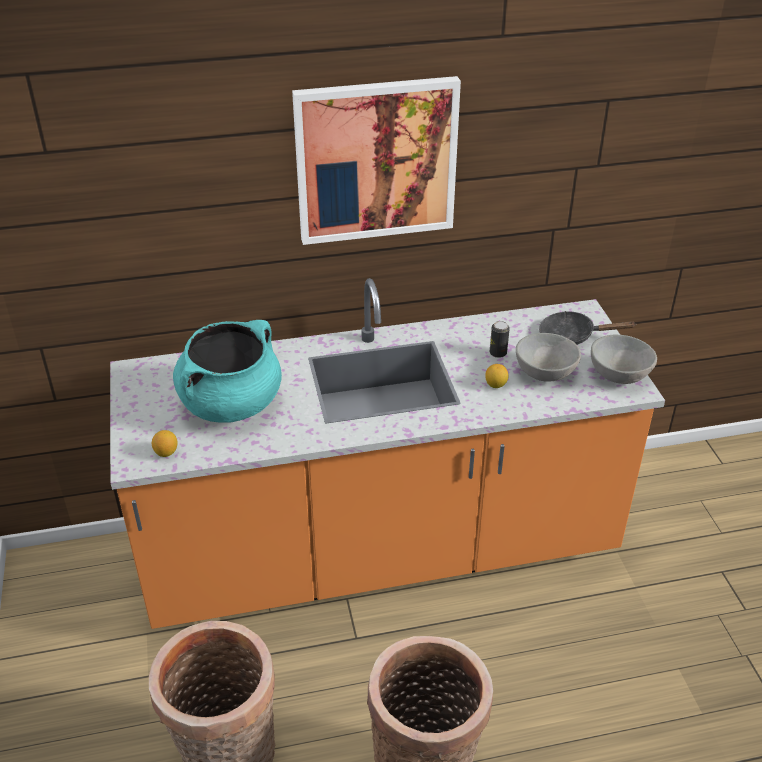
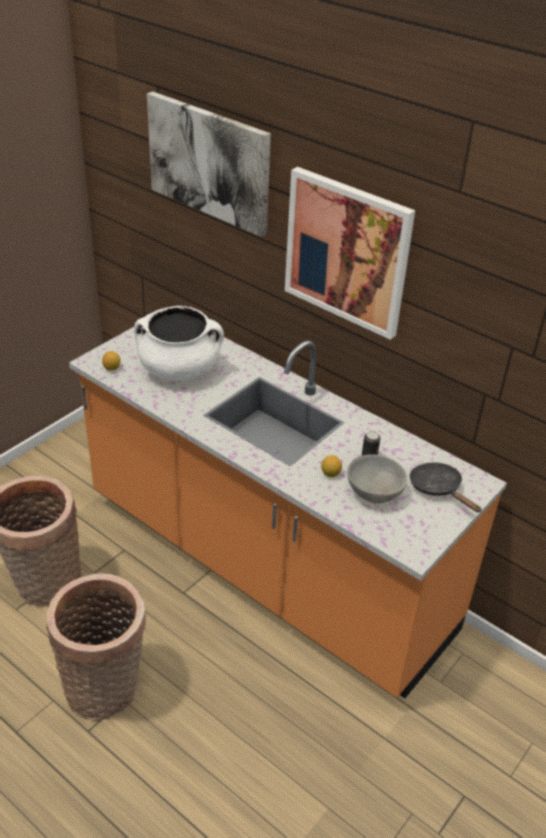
camera: 50 degrees right, 0 degrees up
turquoise cooking pot [173,320,282,423] -> white cooking pot [134,306,224,381]
grey bowl [591,335,657,384] -> none
none -> picture [147,92,271,237]

